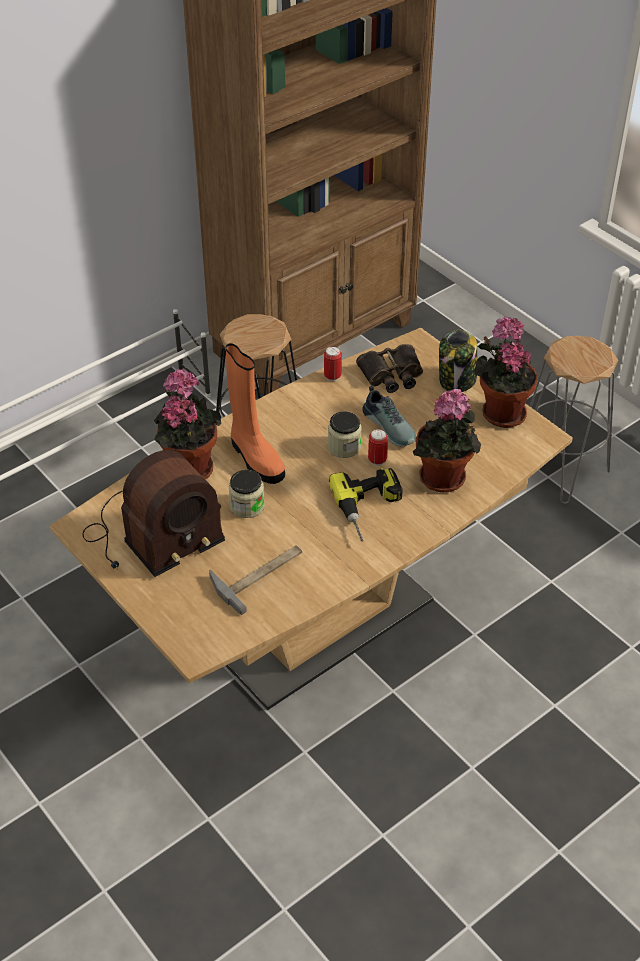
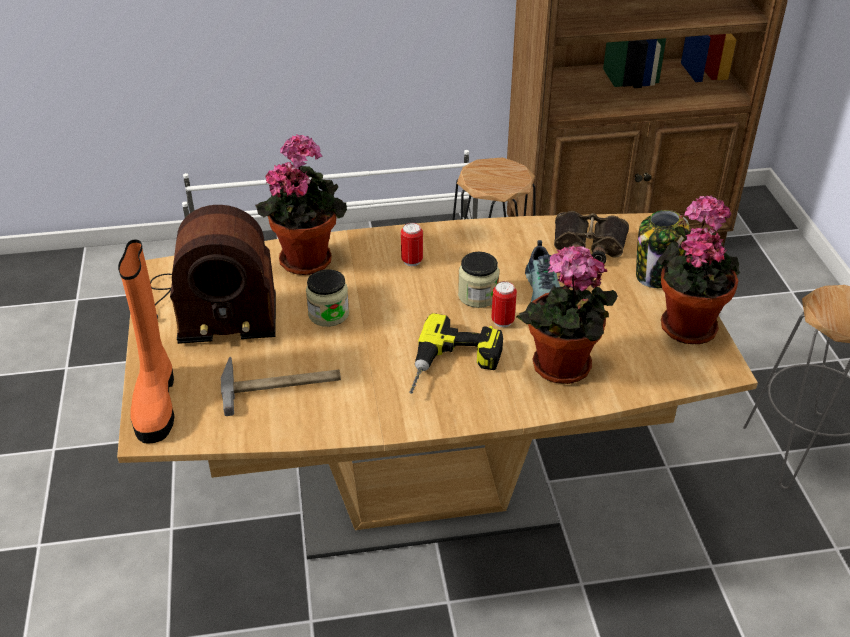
camera: 30 degrees right, 5 degrees down
orange boot [225,343,285,484] -> orange boot moved to [118,239,175,444]
can [324,346,342,381] -> can moved to [401,223,423,266]

